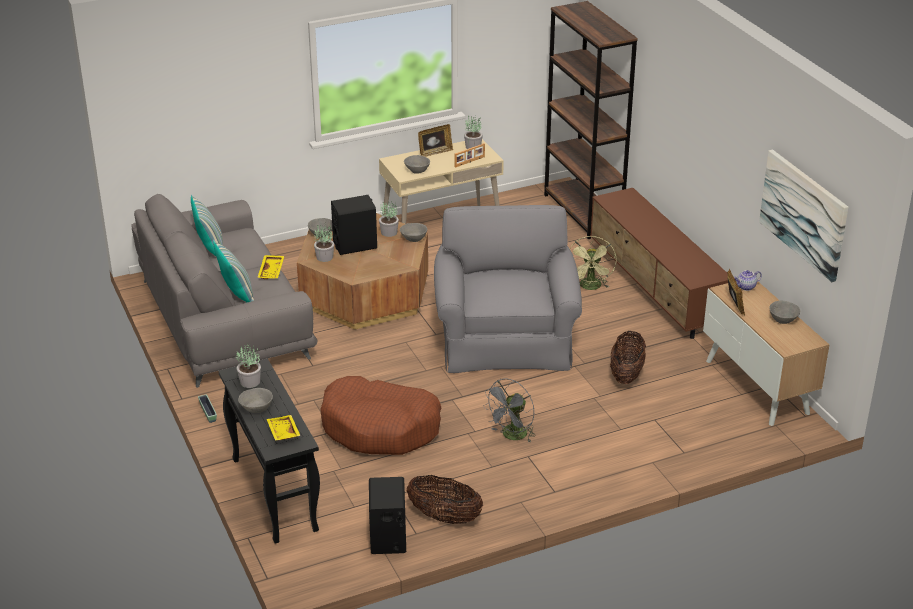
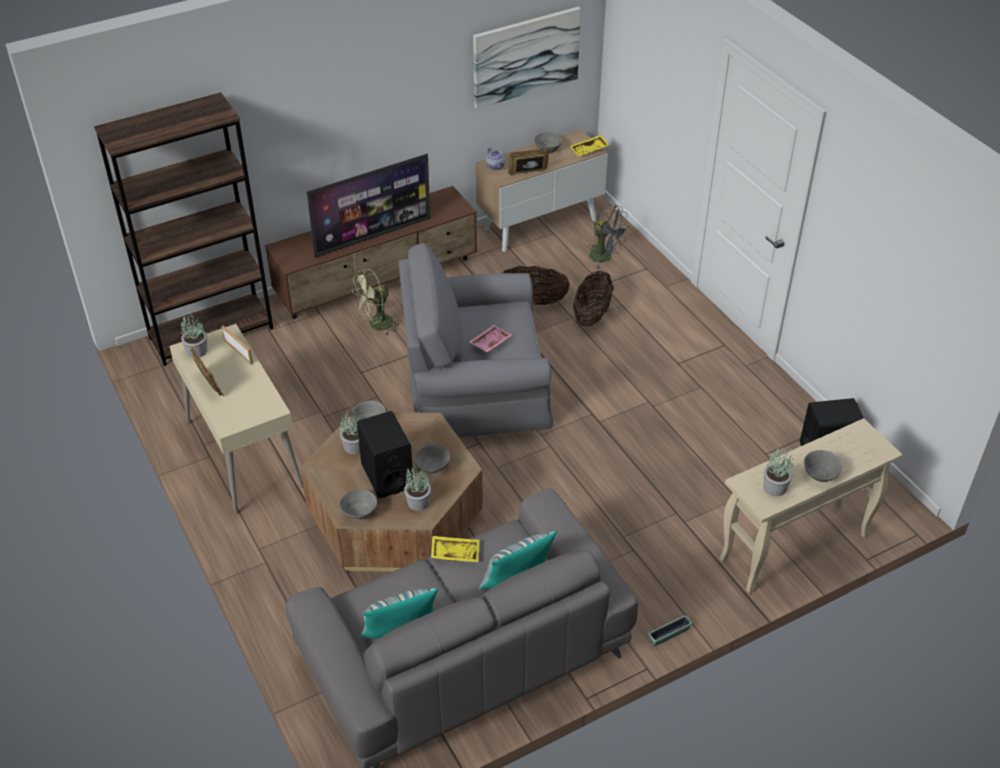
camera: 95 degrees left, 10 degrees up
black console table [219,359,320,543] -> beige console table [719,418,903,593]
yellow tray [267,415,300,441] -> yellow tray moved to [570,135,610,156]
brown dog bed [320,376,441,455] -> none
grey bowl [404,155,430,174] -> grey bowl moved to [415,444,450,474]
basket [406,475,483,524] -> basket moved to [573,271,614,326]
grey fan [483,378,536,442] -> grey fan moved to [587,204,629,269]
green fan [570,236,616,290] -> green fan turned 150 degrees clockwise [352,269,402,336]
none -> television [307,154,430,257]
none -> pink tray [469,325,512,352]

